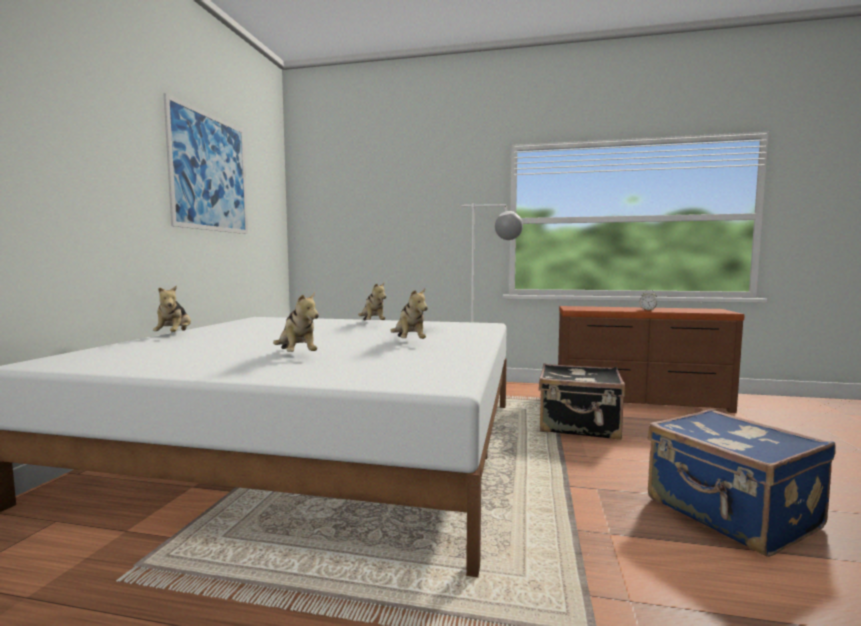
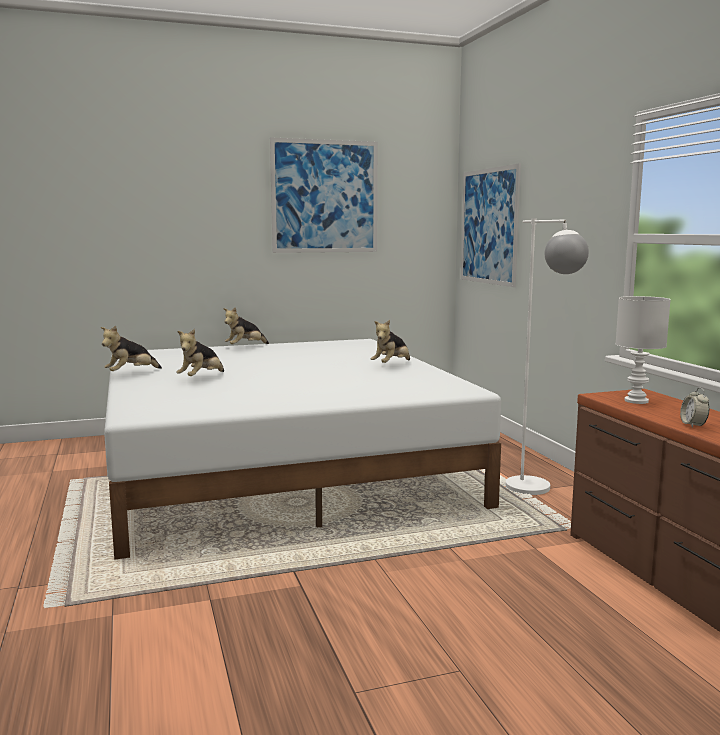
camera: 60 degrees right, 5 degrees up
plush toy [390,288,428,339] -> plush toy moved to [101,326,162,371]
black suitcase [539,363,625,440] -> none
blue suitcase [648,409,836,557] -> none
none -> picture [461,163,521,287]
none -> white table lamp [615,296,671,404]

